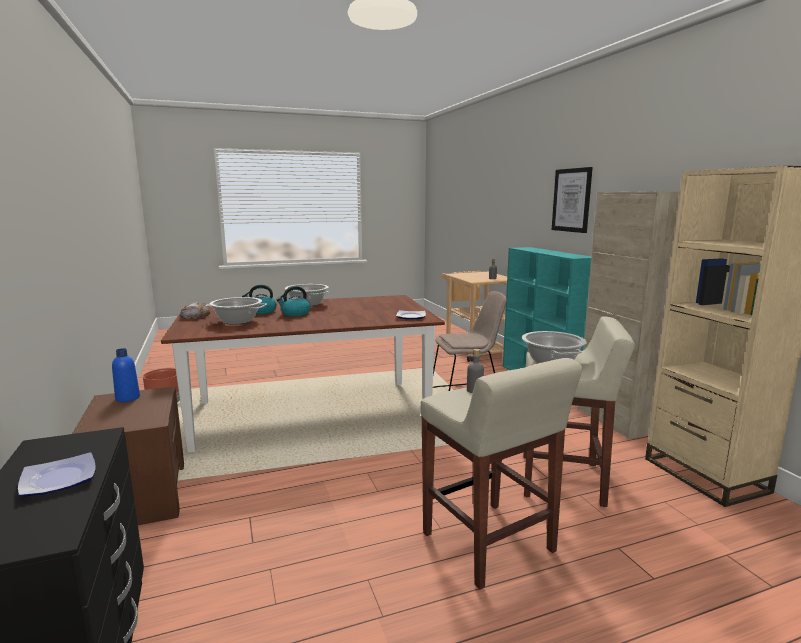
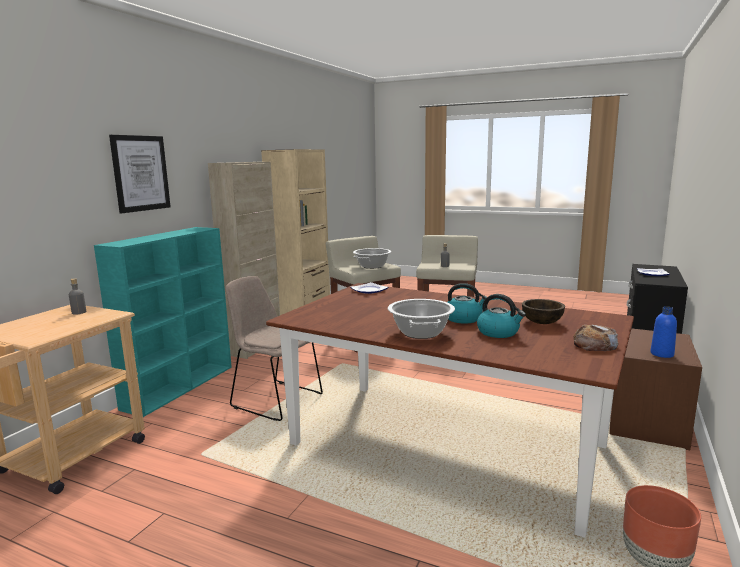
camera: 135 degrees left, 0 degrees up
cooking pot [205,297,267,325] -> brown bowl [522,299,565,324]

